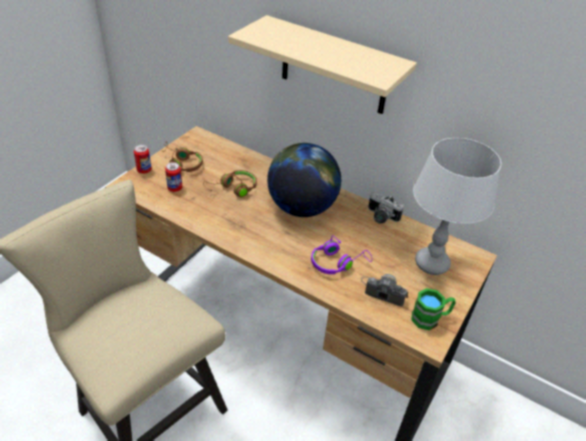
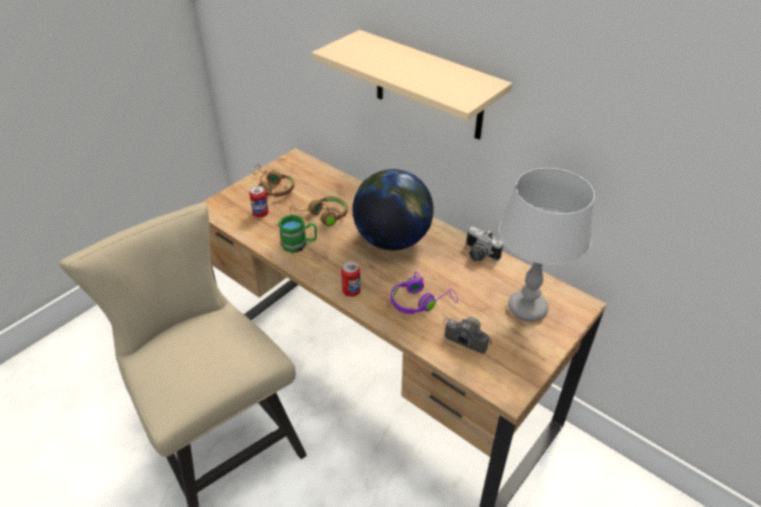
camera: 10 degrees right, 0 degrees up
can [134,145,152,174] -> can moved to [341,262,361,297]
green mug [411,288,456,330] -> green mug moved to [278,215,317,253]

